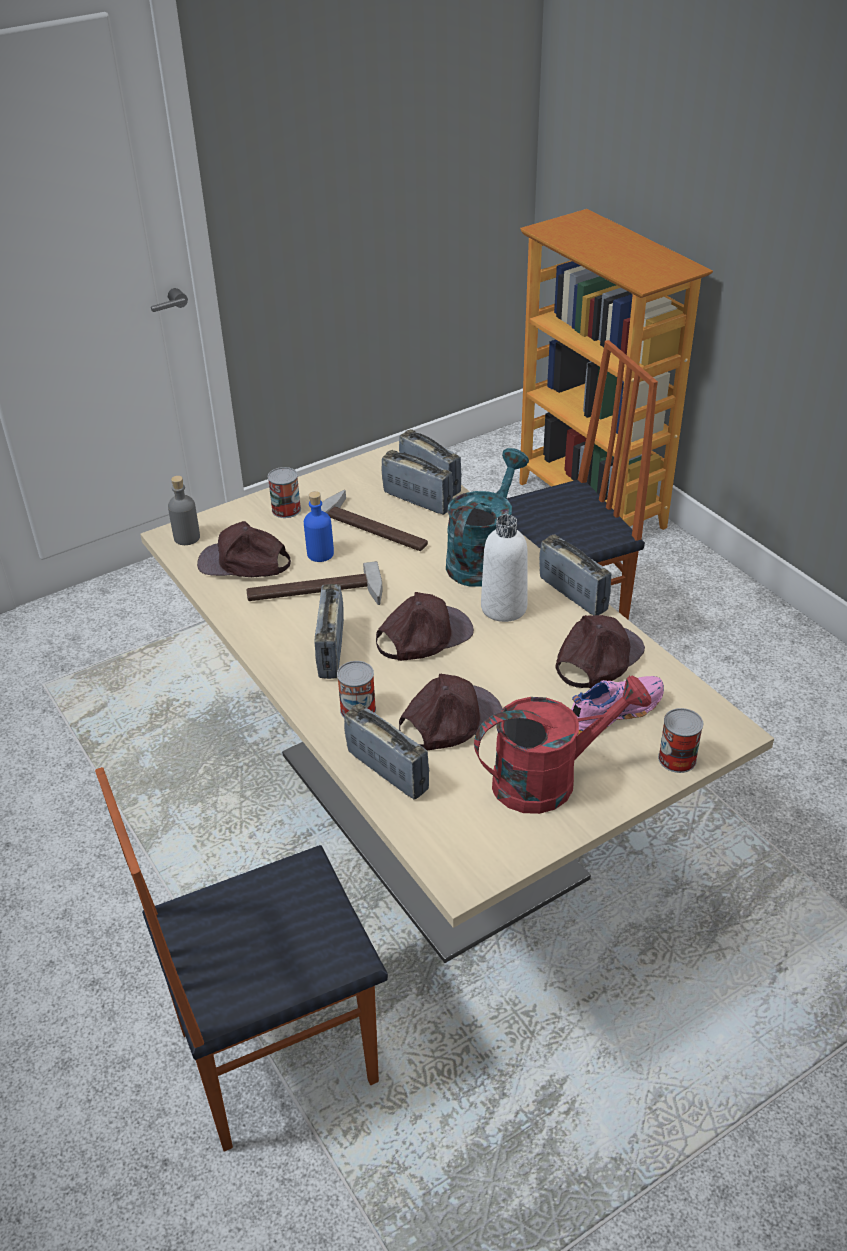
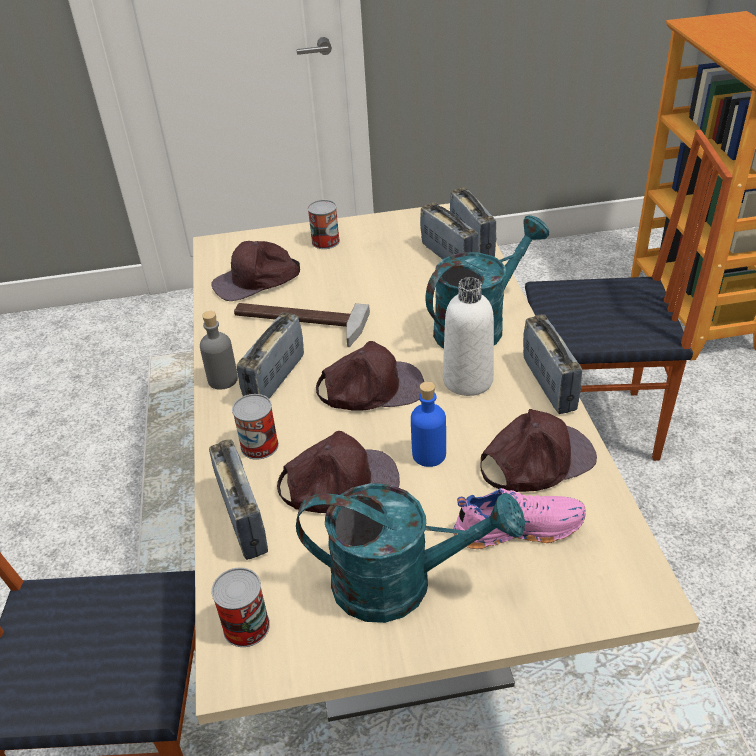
camera: 25 degrees right, 0 degrees up
grey bottle [168,476,200,545] -> grey bottle moved to [200,311,238,390]
brown cap [197,521,291,577] -> brown cap turned 60 degrees counterclockwise [211,241,300,301]
blue bottle [304,491,334,562] -> blue bottle moved to [411,381,446,467]
hammer [321,490,428,551] -> none
red watering can [474,675,651,814] -> turquoise watering can [296,483,525,623]
can [658,708,703,773] -> can moved to [211,567,270,647]

